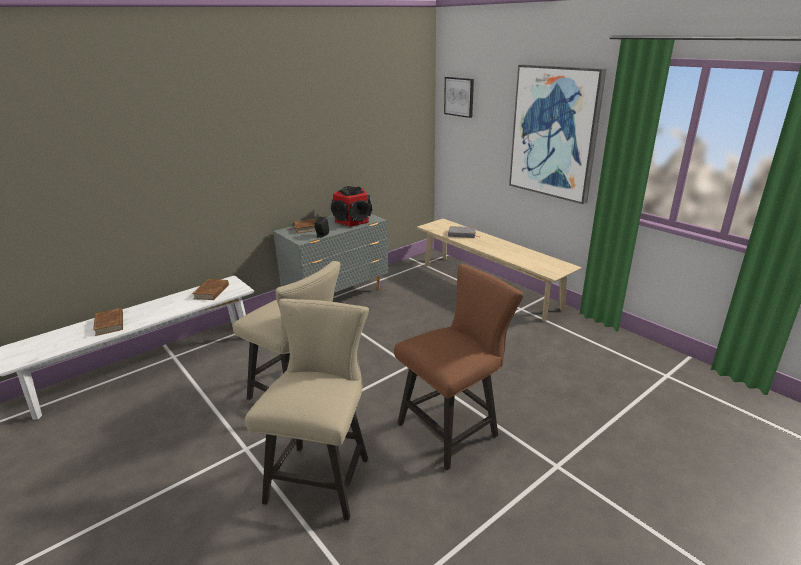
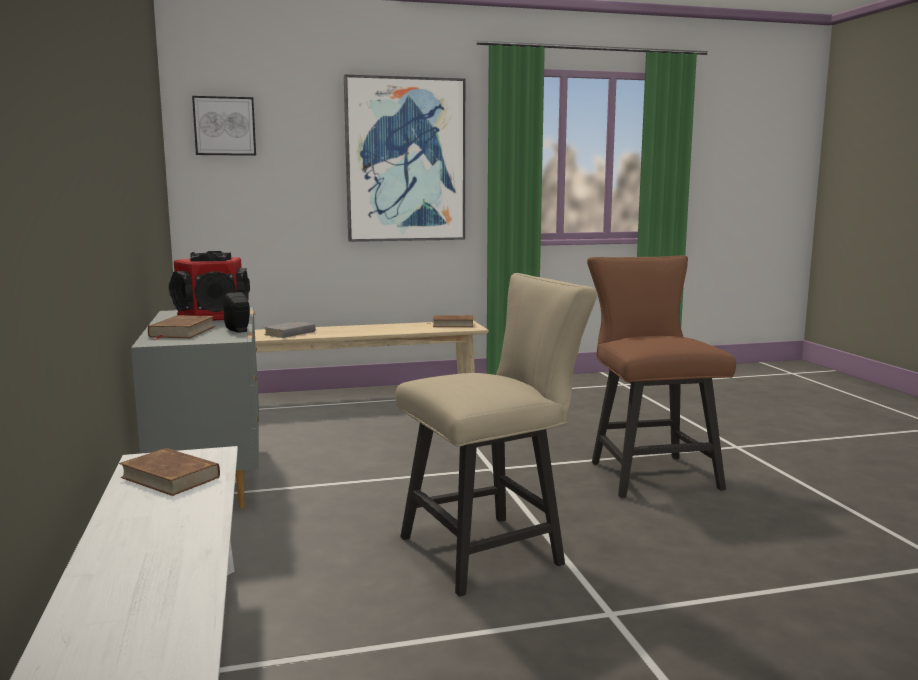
camera: 65 degrees left, 15 degrees down
brown book [93,308,123,336] -> brown book moved to [427,315,473,327]
beige chair [245,299,369,521] -> none

